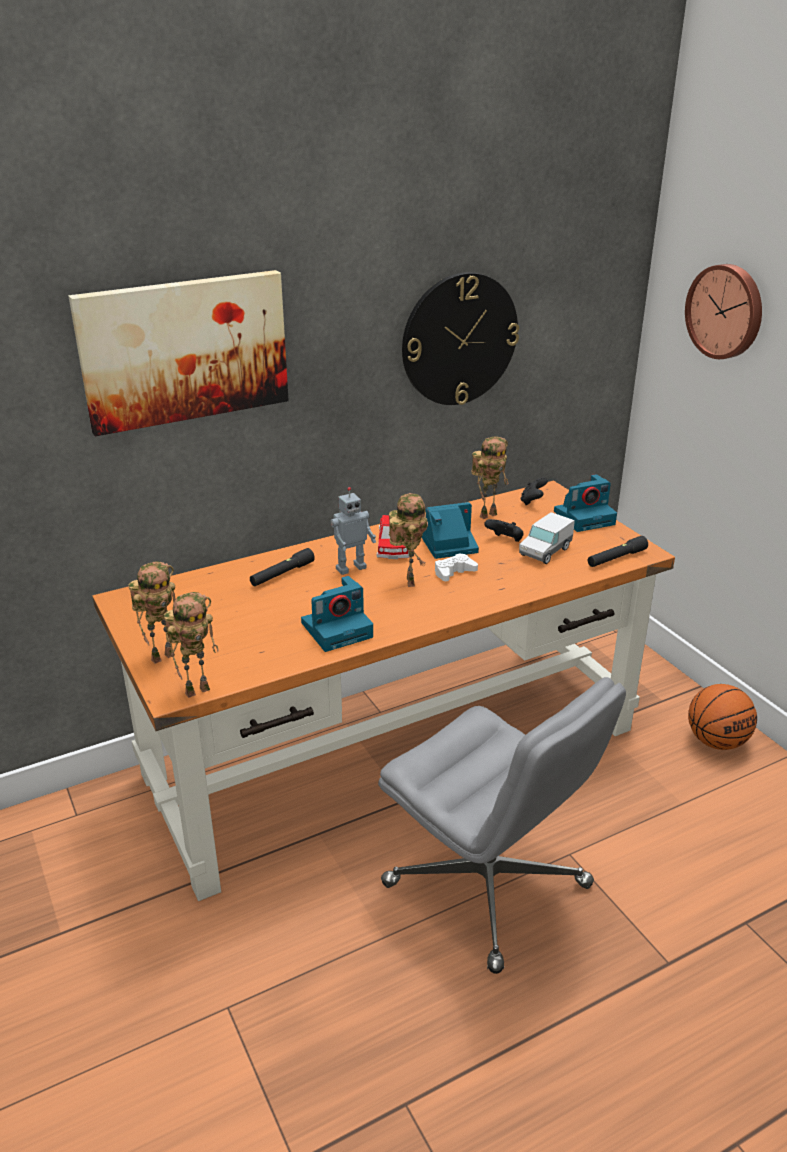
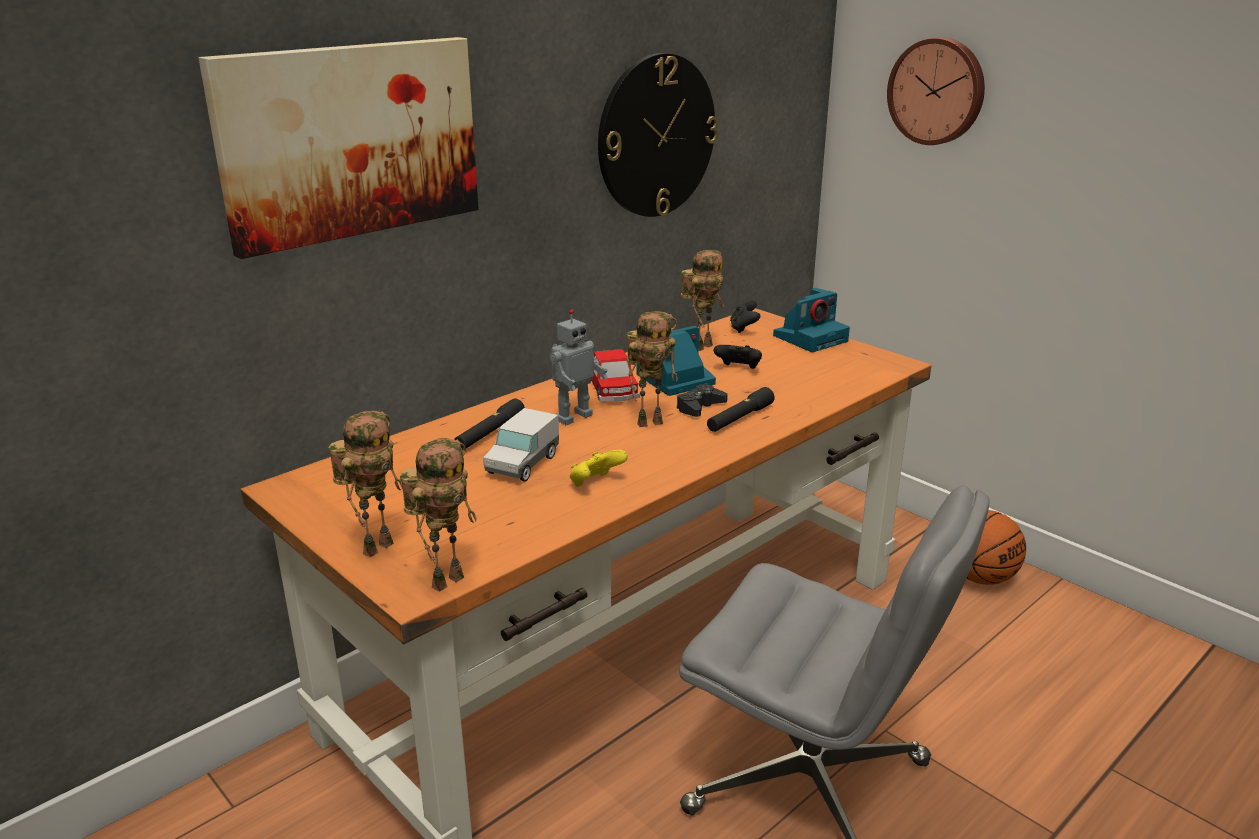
camera: 15 degrees left, 5 degrees down
camera [301,576,373,652] -> yellow game controller [570,450,628,487]
toy robot [389,493,428,587] -> toy robot turned 90 degrees clockwise [627,311,678,427]
white game controller [435,553,478,581] -> black game controller [676,384,728,417]
toy truck [519,512,575,564] -> toy truck moved to [483,408,559,482]
black flashlight [588,536,648,567] -> black flashlight moved to [707,387,775,432]

